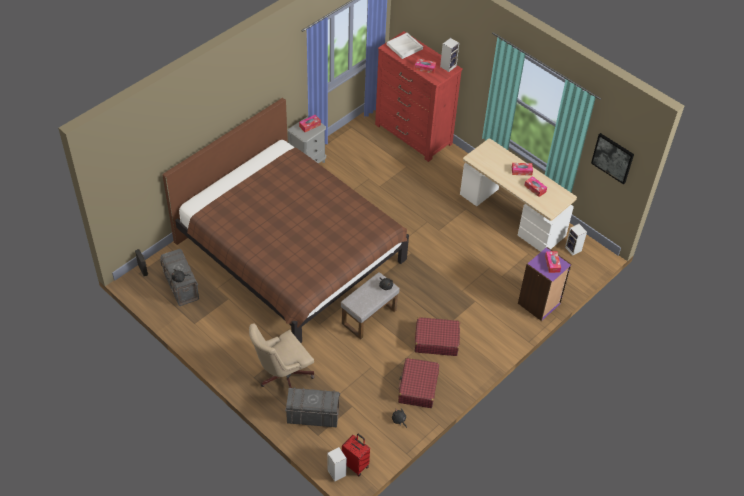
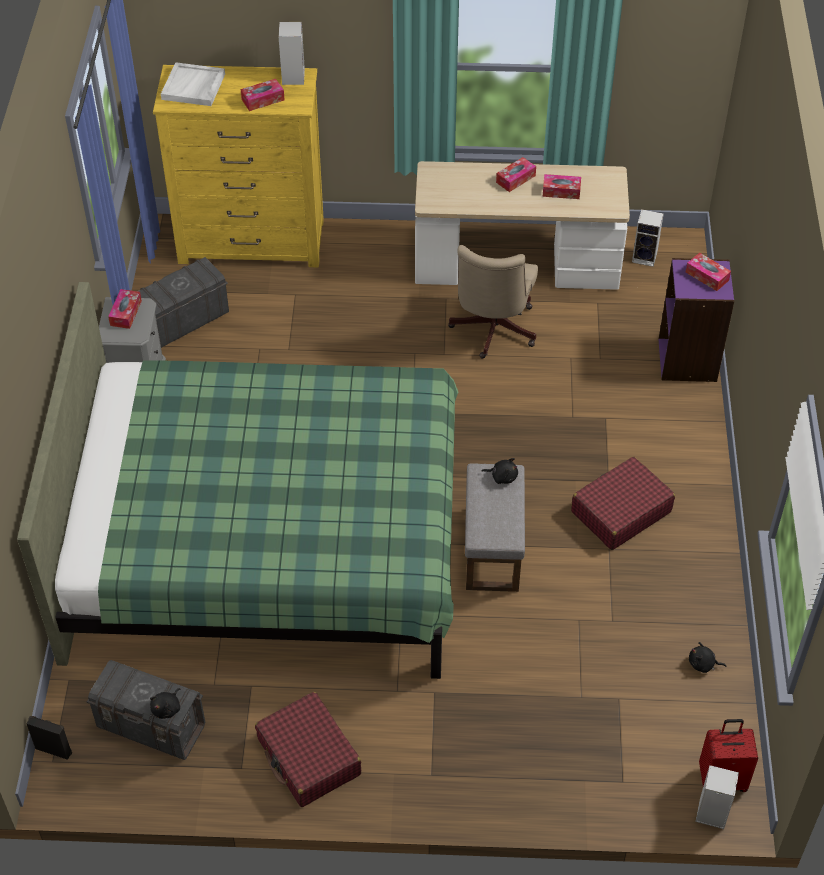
camera: 40 degrees left, 0 degrees up
brown bed [162,98,409,343] -> green bed [17,282,458,679]
beige office chair [249,323,314,388] -> beige office chair moved to [448,245,538,359]
grey storage box [285,387,340,427] -> grey storage box moved to [138,257,229,348]
red dresser [375,31,463,162] -> yellow dresser [153,65,324,268]
red suitcase [398,358,439,408] -> red suitcase moved to [255,692,361,807]
picture [591,133,634,184] -> none

